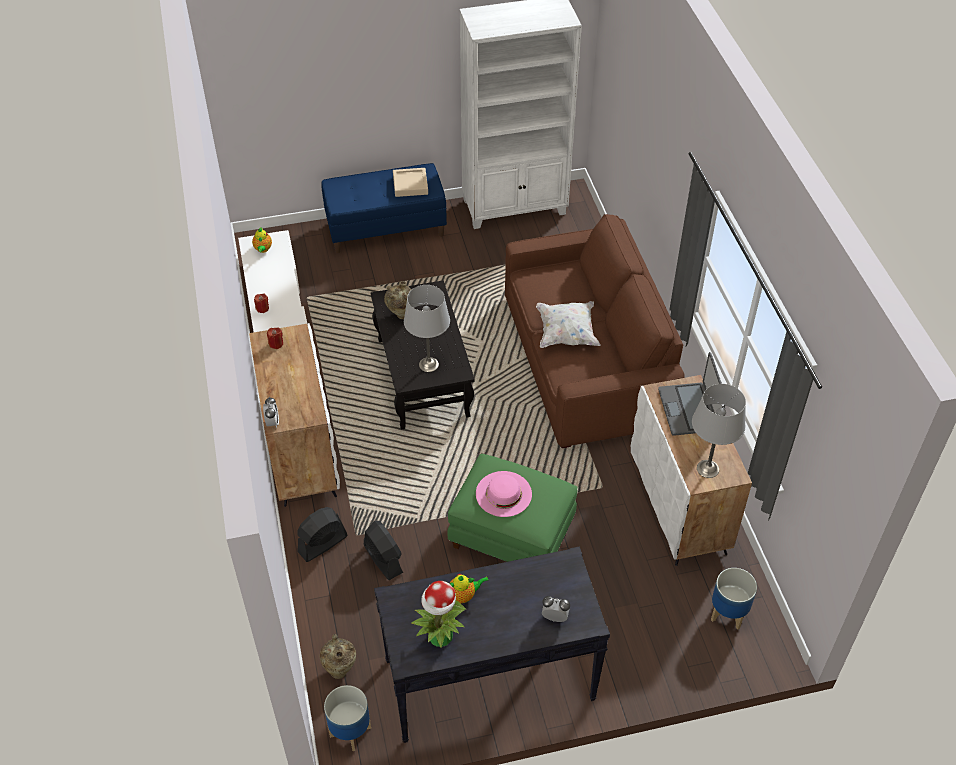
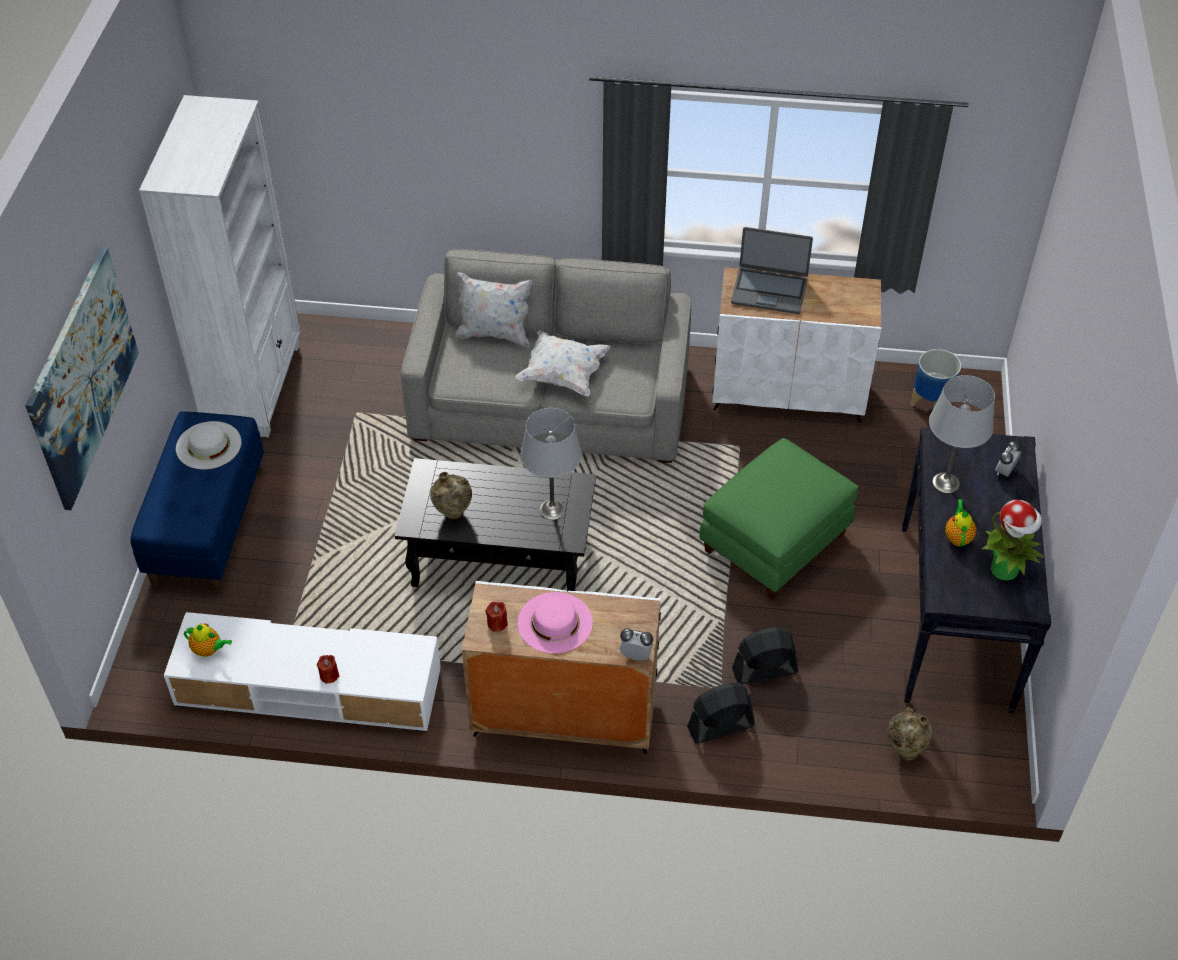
camera: 70 degrees left, 0 degrees up
black fan [297,507,348,562] -> black fan turned 90 degrees clockwise [687,683,755,743]
planter [324,685,371,751] -> none
beige tray [393,168,428,197] -> white hat [176,421,241,469]
pink hat [476,471,532,517] -> pink hat moved to [517,592,593,654]
brown sofa [505,214,685,448] -> grey sofa [401,249,691,463]
grey table lamp [692,384,746,478] -> grey table lamp moved to [929,375,995,493]
none -> picture [25,247,139,510]
none -> white pillow [455,272,532,348]

